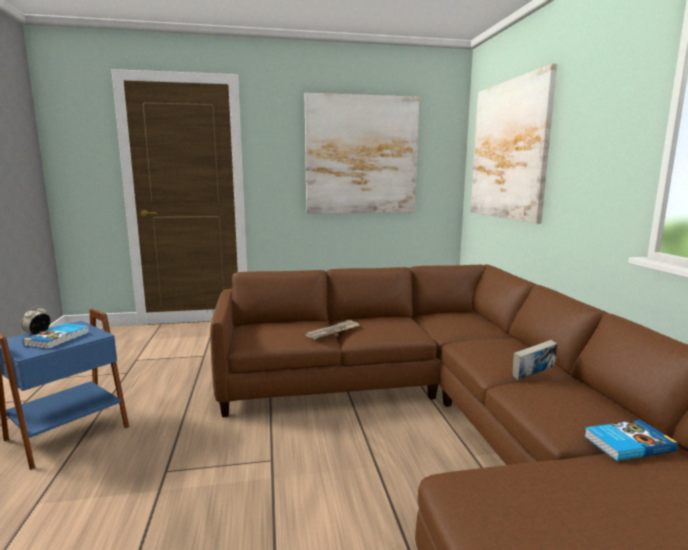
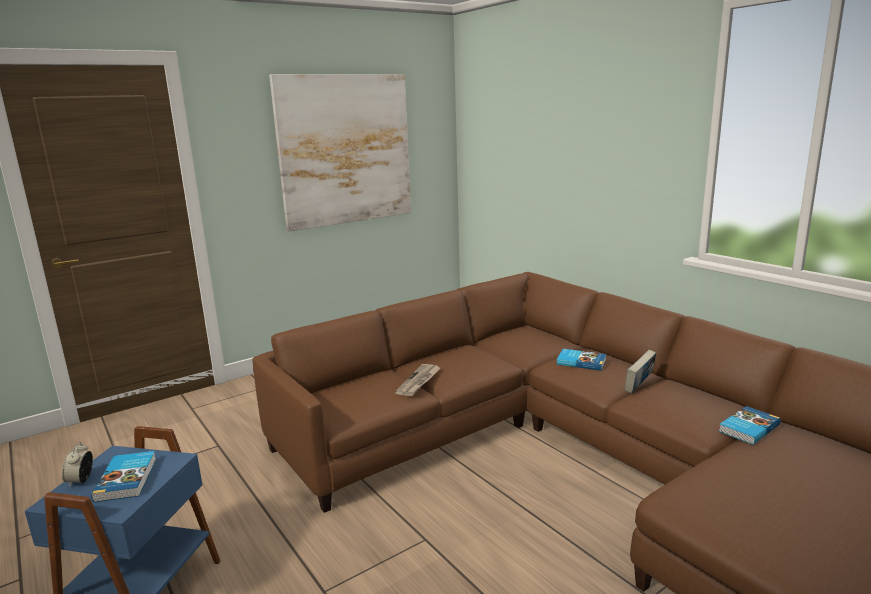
camera: 25 degrees left, 5 degrees up
picture [471,63,557,224] -> none
none -> book [557,349,606,371]

